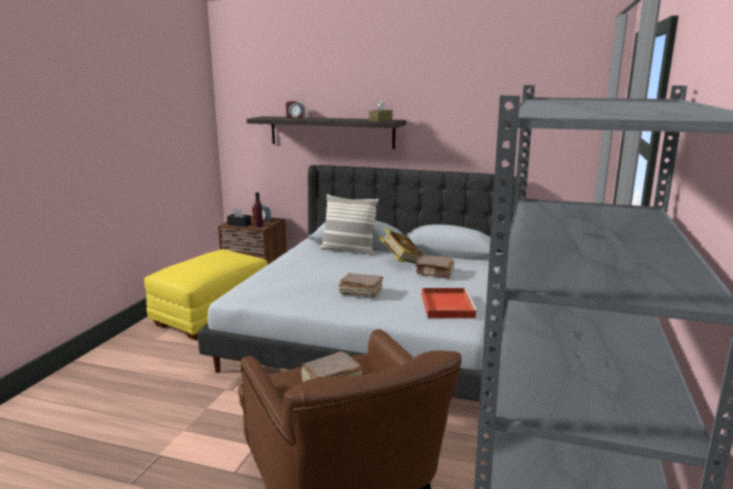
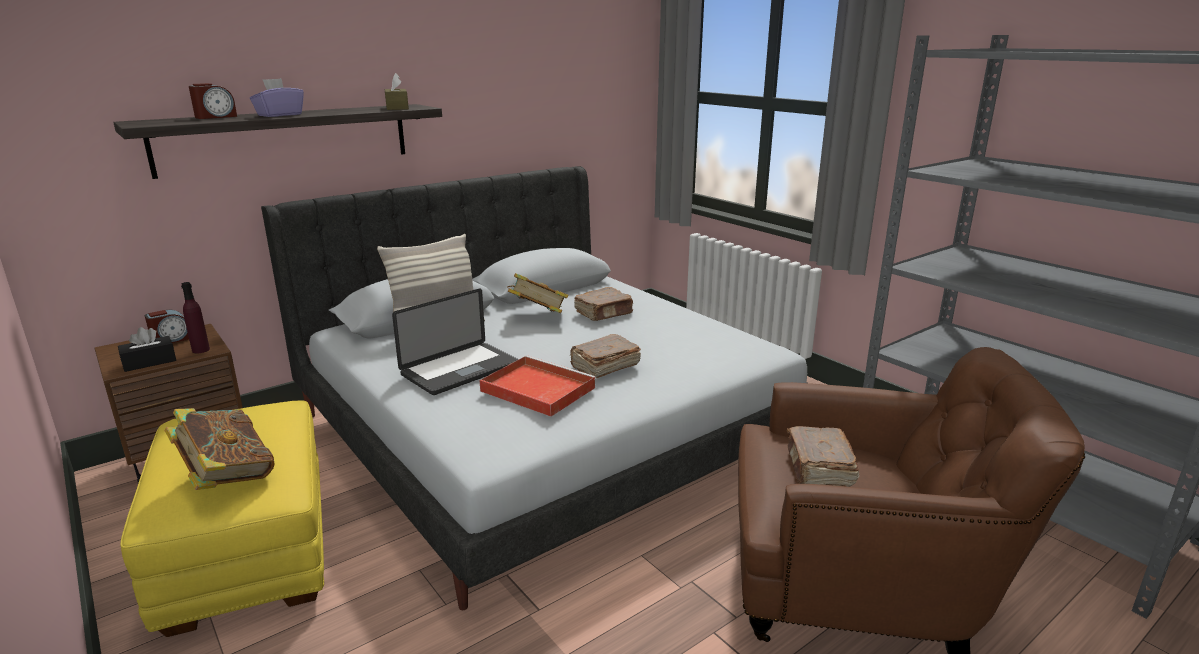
camera: 55 degrees left, 5 degrees up
red tray [422,288,478,318] -> red tray moved to [480,355,597,417]
none -> book [164,408,275,490]
none -> purple tissue box [250,78,304,117]
none -> laptop [392,289,519,395]

